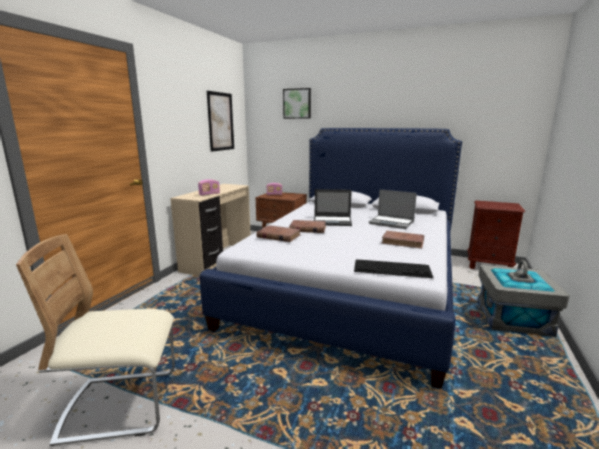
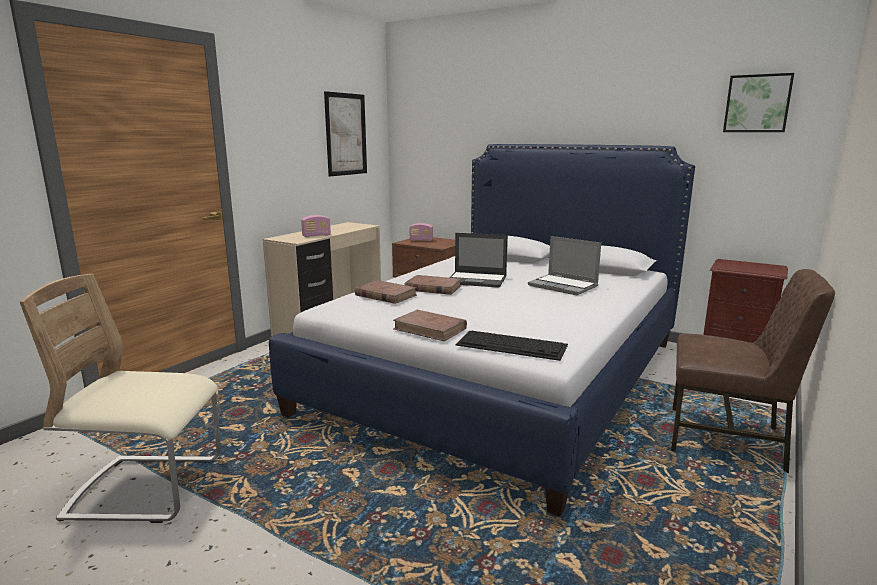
camera: 10 degrees right, 0 degrees up
picture [283,88,311,119] -> picture moved to [723,73,794,132]
brown book [382,231,424,249] -> brown book moved to [393,310,467,341]
grey storage box [477,260,570,337] -> brown chair [671,269,835,473]

